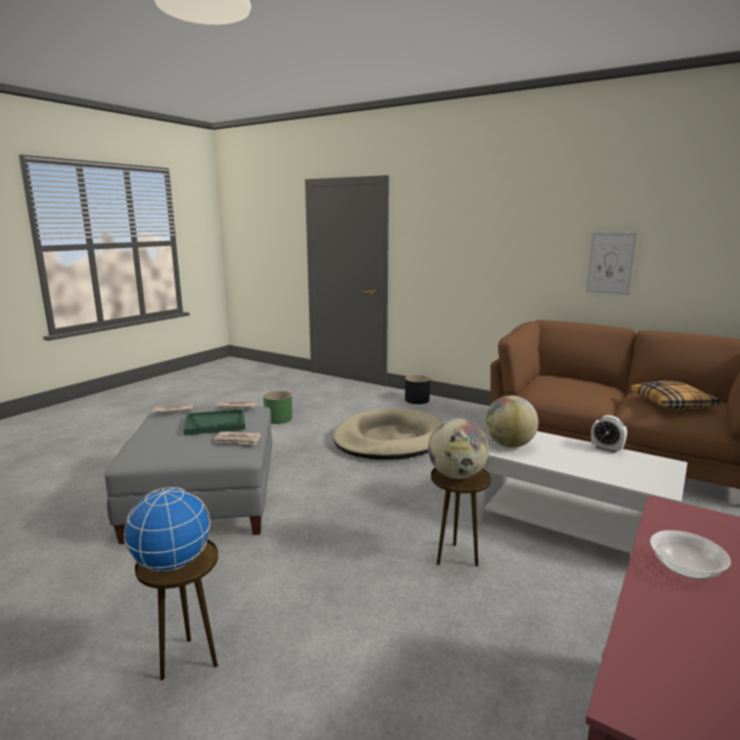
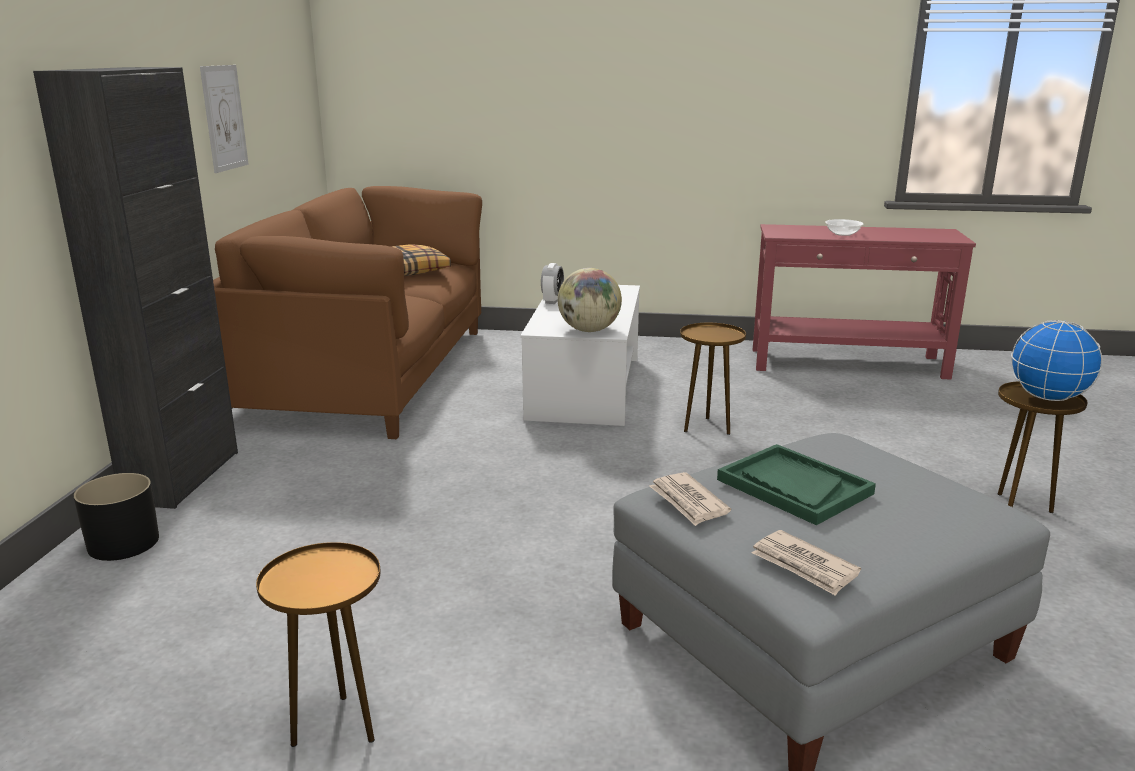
camera: 115 degrees left, 5 degrees up
newspaper [214,431,261,445] -> none
green planter [263,391,292,424] -> brown side table [256,542,380,747]
beige dog bed [333,409,443,460] -> none
globe [428,418,489,479] -> none
none -> black cabinet [33,67,238,509]

